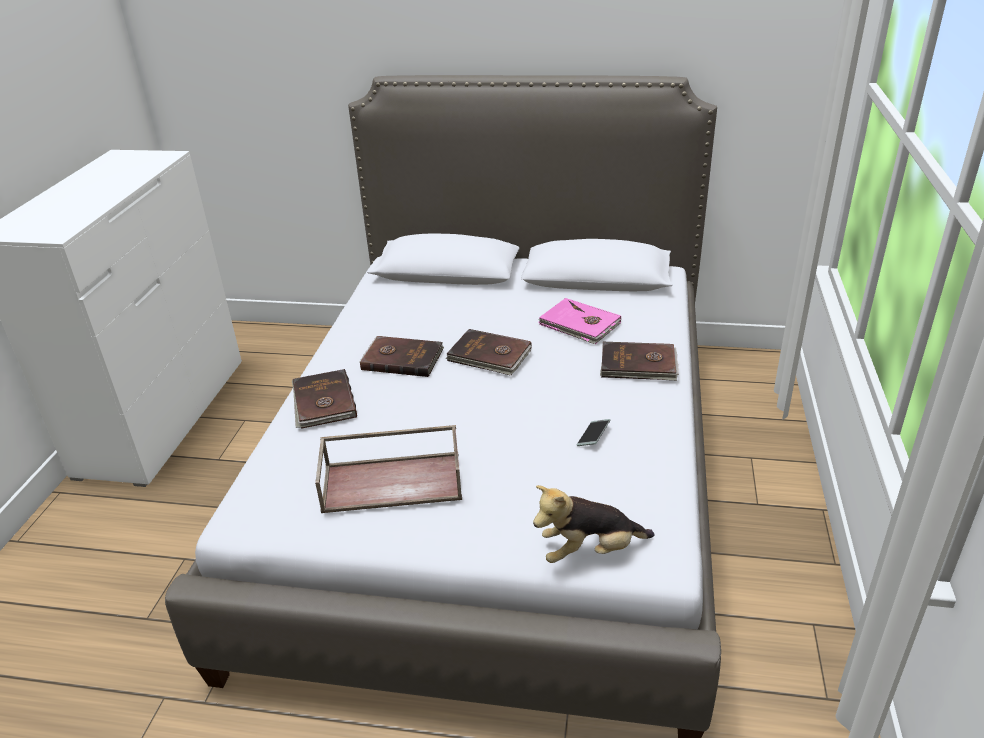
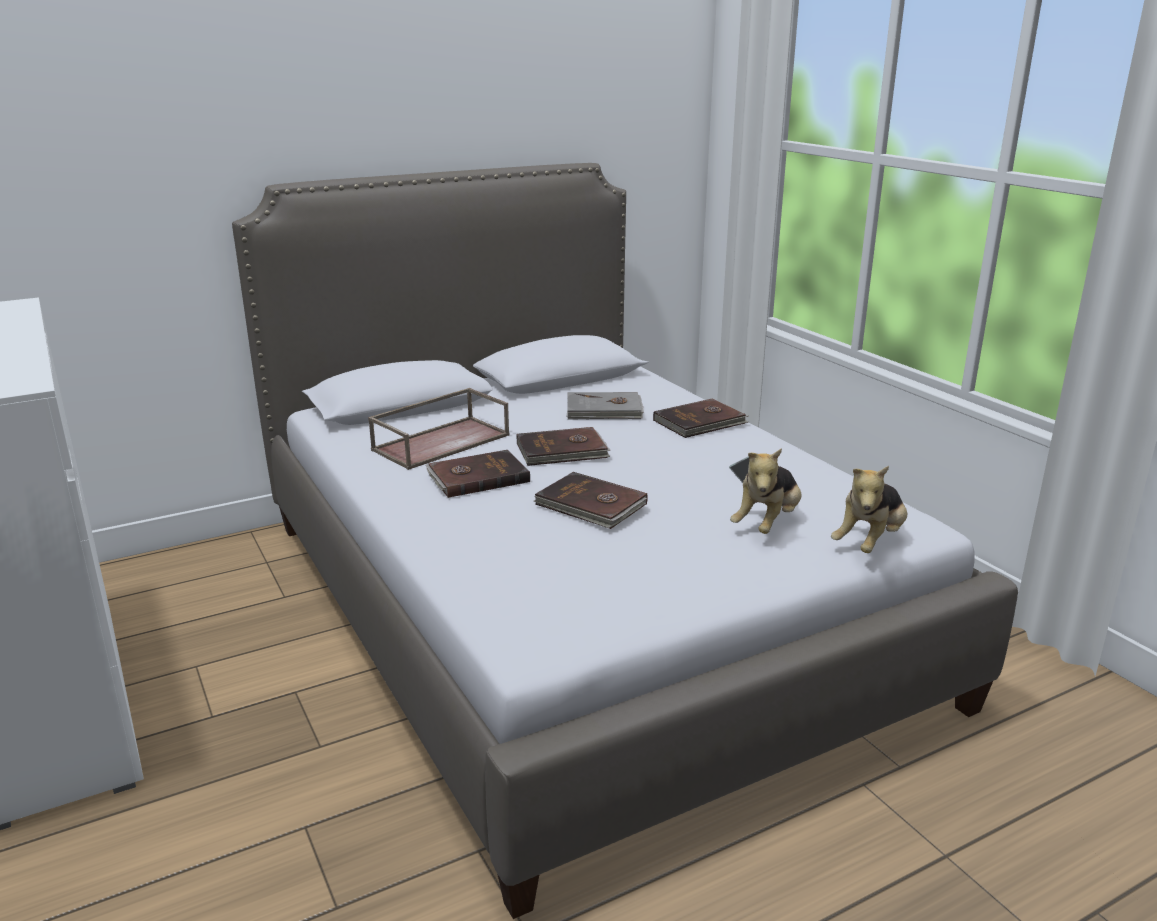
camera: 40 degrees left, 10 degrees down
brown book [292,369,357,429] -> brown book moved to [534,472,647,529]
brown tray [315,425,462,513] -> brown tray moved to [368,388,509,470]
pink book [538,298,621,344] -> grey book [566,392,644,420]
none -> plush toy [730,448,801,534]

